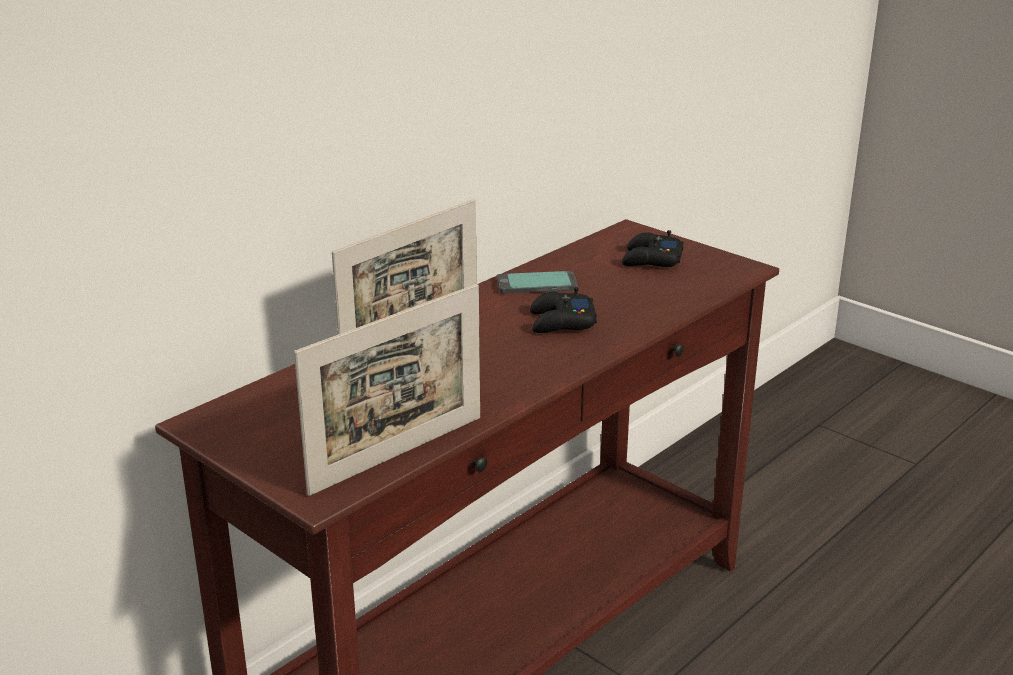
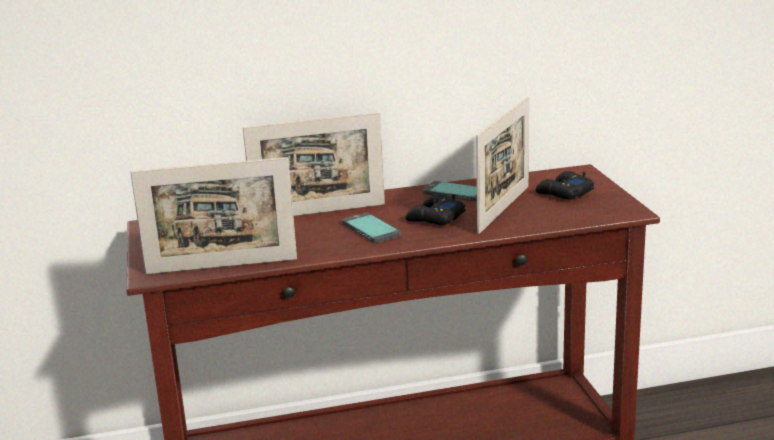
camera: 35 degrees right, 5 degrees down
none -> phone [342,213,401,243]
none -> picture frame [476,97,529,234]

